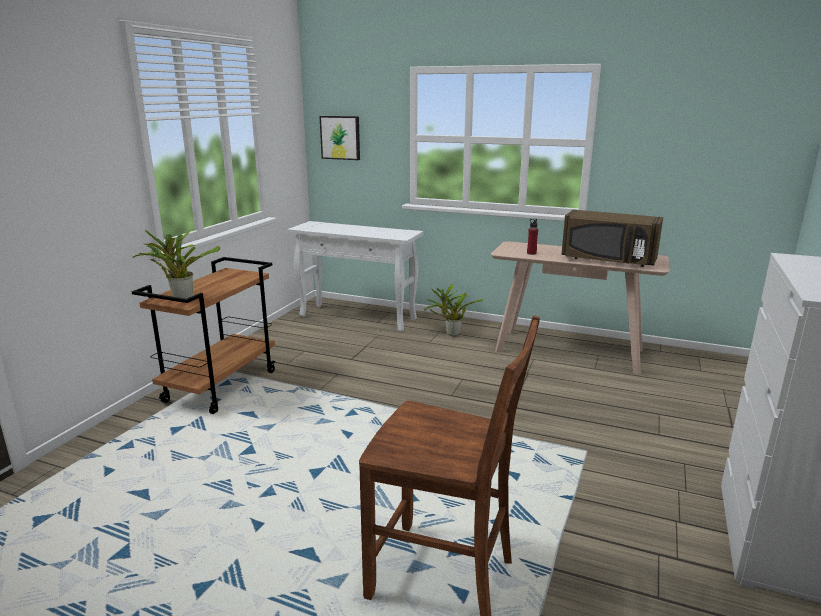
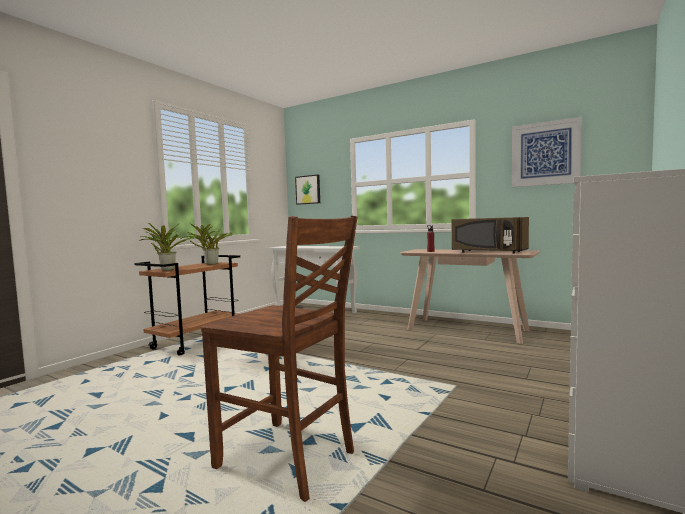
camera: 10 degrees right, 15 degrees down
potted plant [424,283,484,336] -> potted plant moved to [180,222,232,265]
none -> picture [512,117,582,187]

